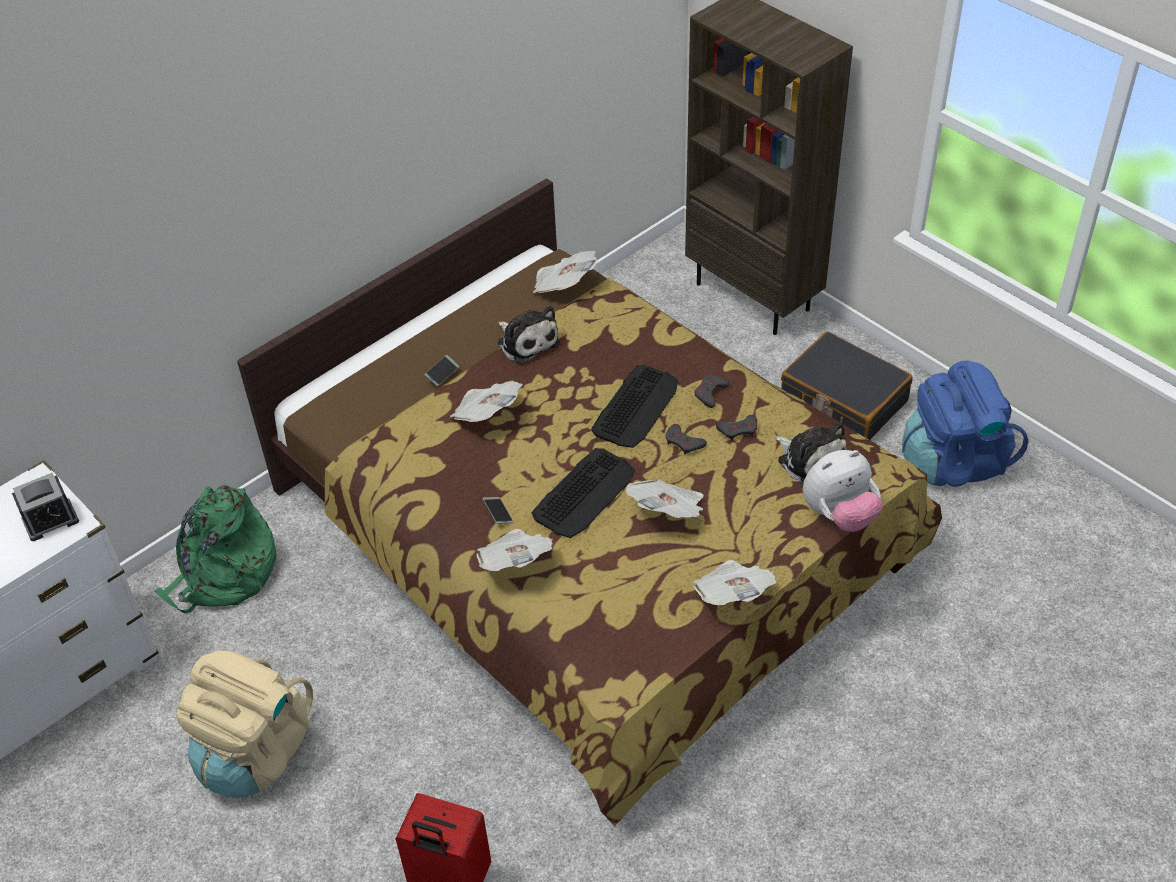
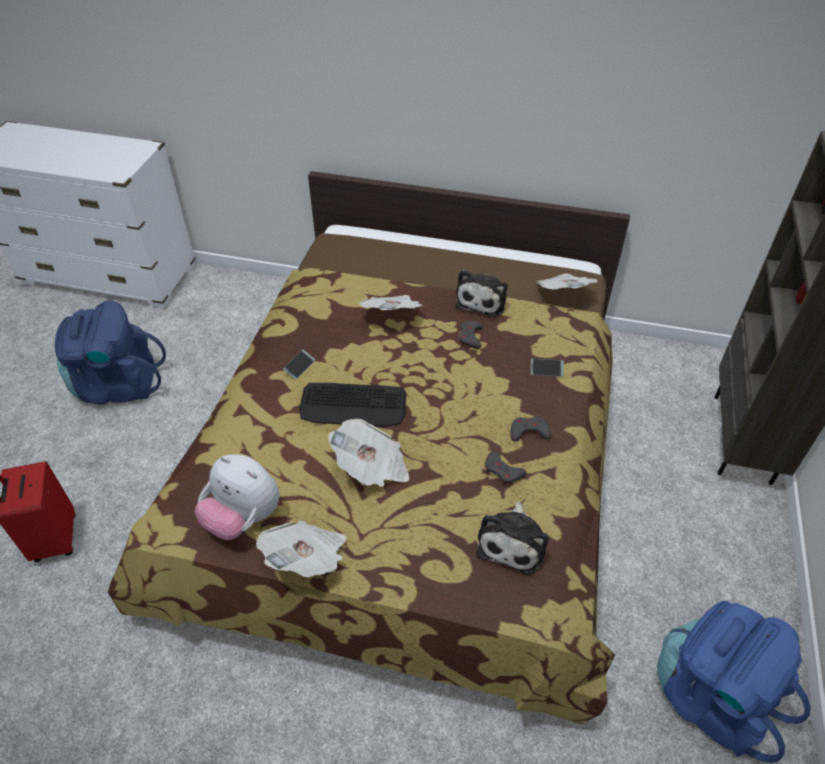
camera: 55 degrees right, 0 degrees up
alarm clock [12,473,79,541] -> none
green backpack [155,485,277,614] -> none
beige backpack [176,651,313,798] -> blue backpack [55,301,166,405]
phone [425,355,459,386] -> phone moved to [531,359,564,377]
newspaper [476,529,552,571] -> none
keyboard [591,365,678,448] -> none
grey game controller [665,424,707,454] -> grey game controller moved to [459,321,483,349]
black suitcase [781,331,913,440] -> none
plush toy [803,450,883,532] -> plush toy moved to [195,454,280,540]

